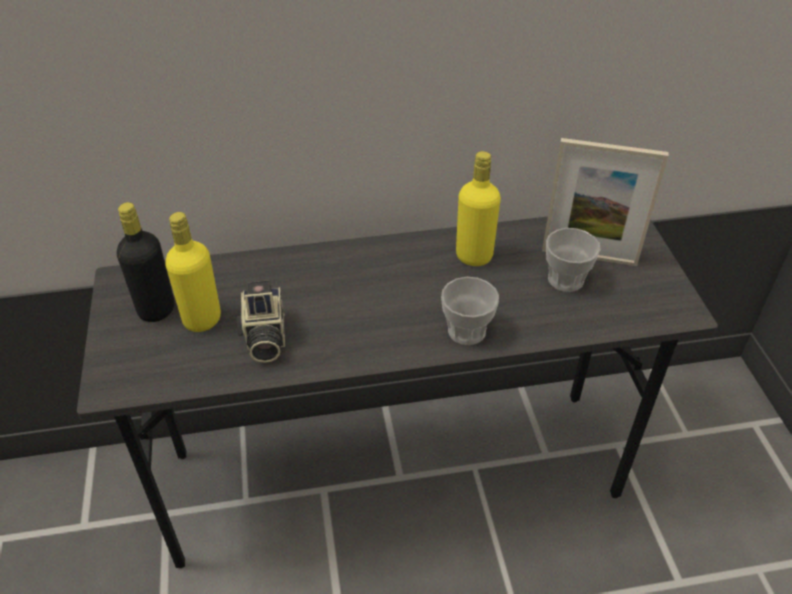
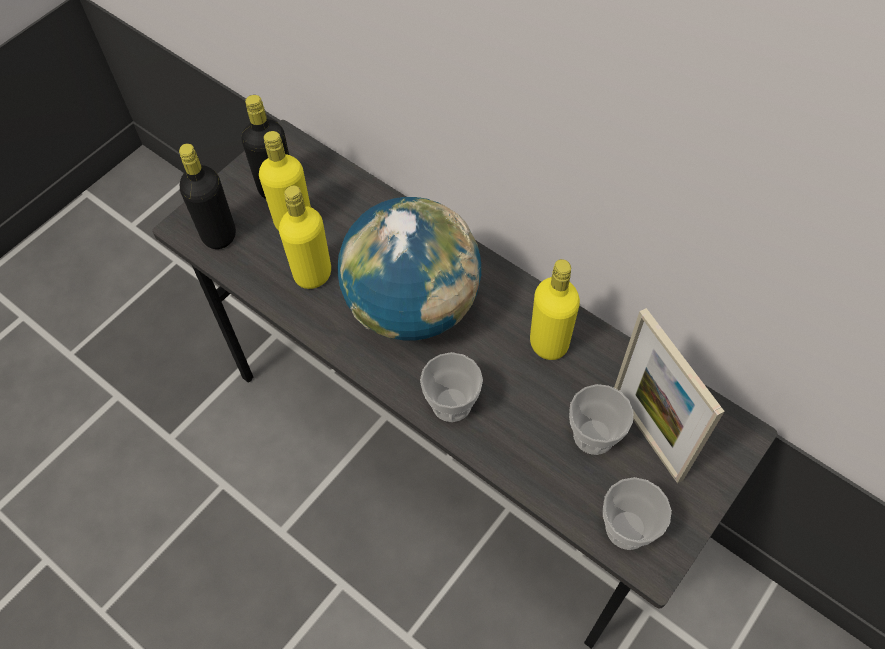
camera: 50 degrees right, 15 degrees up
camera [236,280,285,363] -> yellow bottle [279,186,331,289]
none -> black bottle [179,144,236,249]
none -> globe [338,197,481,341]
none -> cup [603,477,672,550]

